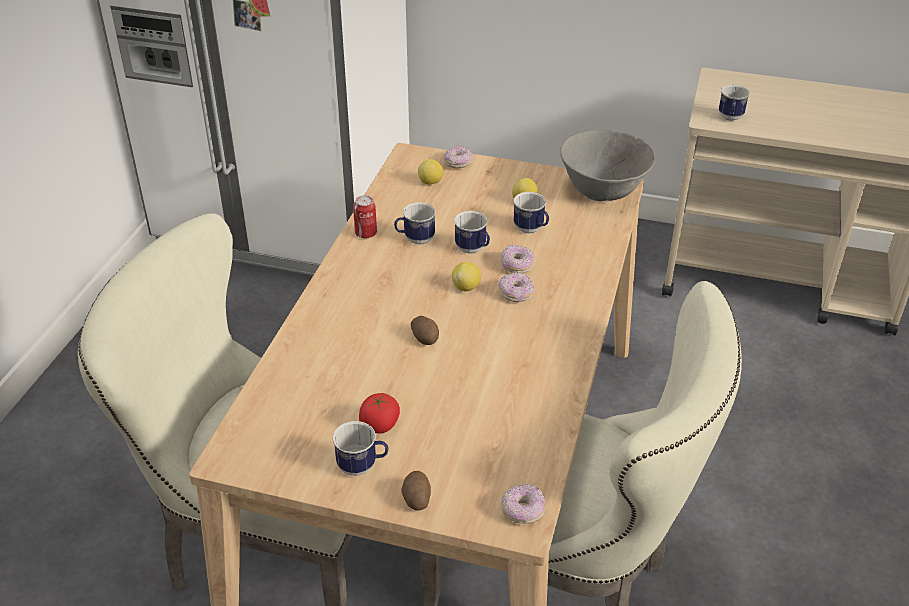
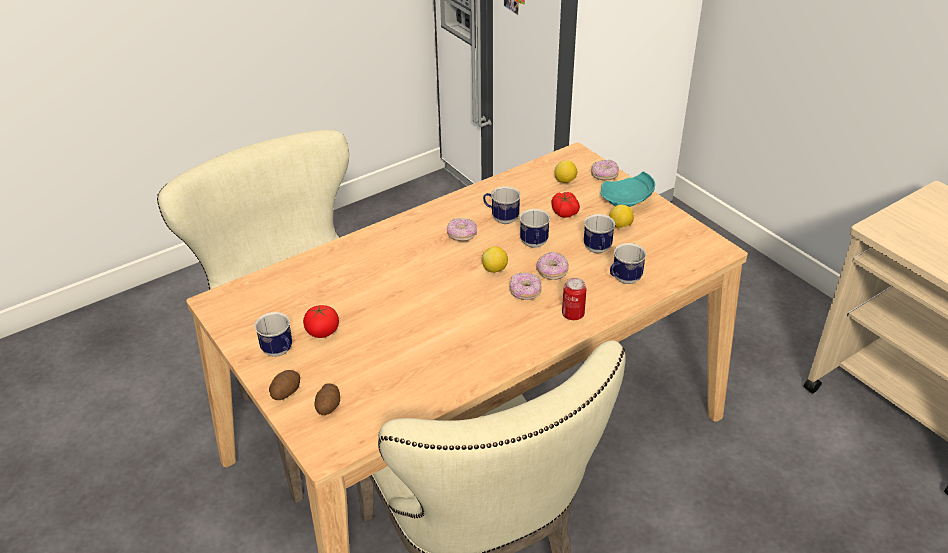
camera: 40 degrees right, 0 degrees up
can [353,195,377,238] -> can moved to [562,278,586,320]
potato [411,316,439,345] -> potato moved to [314,383,340,415]
donut [501,484,545,524] -> donut moved to [447,218,477,241]
grey bowl [560,130,655,201] -> none
mug [719,85,750,121] -> mug moved to [610,243,647,284]
none -> tomato [551,192,580,218]
none -> turquoise plate [600,171,655,207]

